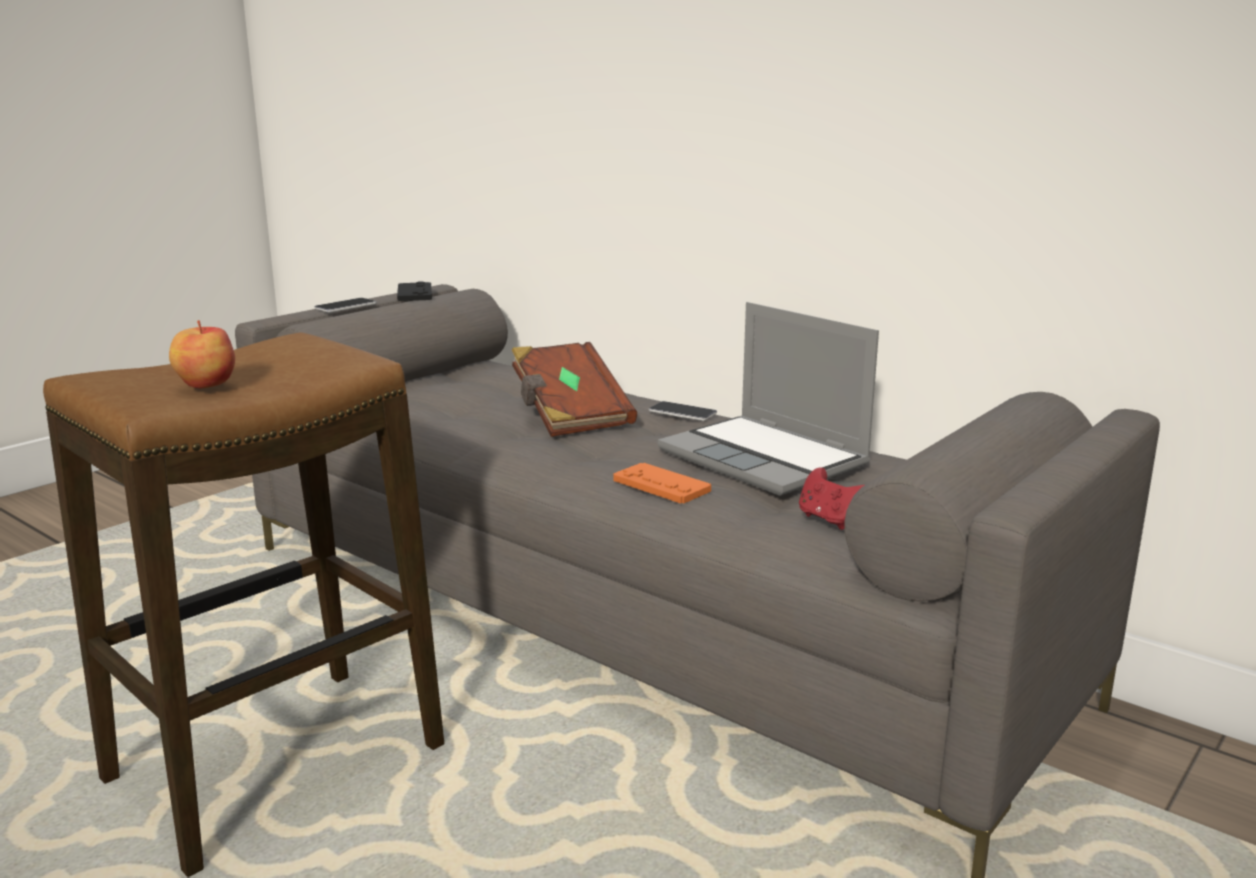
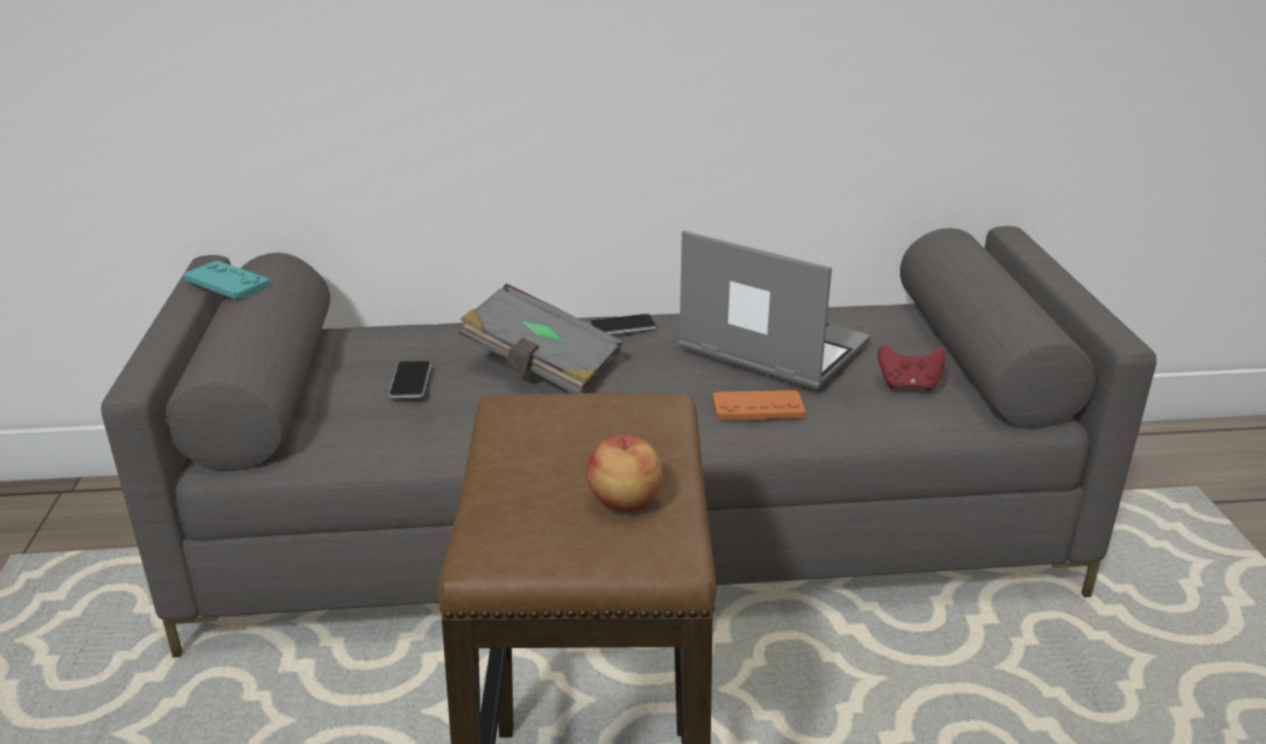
camera: 45 degrees left, 10 degrees up
phone [314,298,376,313] -> phone moved to [389,361,431,398]
black game controller [397,281,432,301] -> turquoise game controller [183,261,270,299]
brown book [512,342,637,437] -> grey book [459,283,623,393]
laptop [658,302,879,496] -> laptop turned 150 degrees counterclockwise [678,231,871,390]

